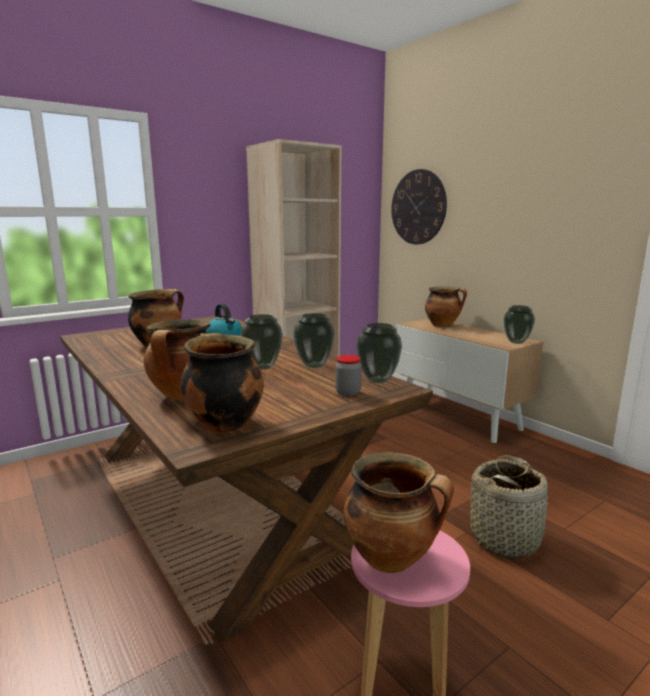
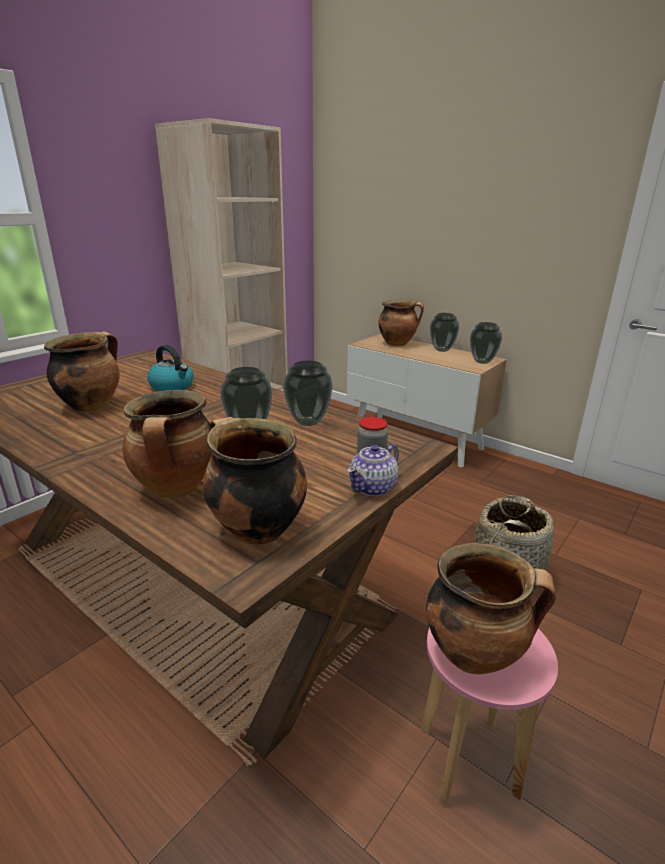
camera: 15 degrees left, 10 degrees up
vase [356,323,402,383] -> vase moved to [430,313,459,352]
wall clock [391,169,447,244] -> none
none -> teapot [347,444,399,496]

